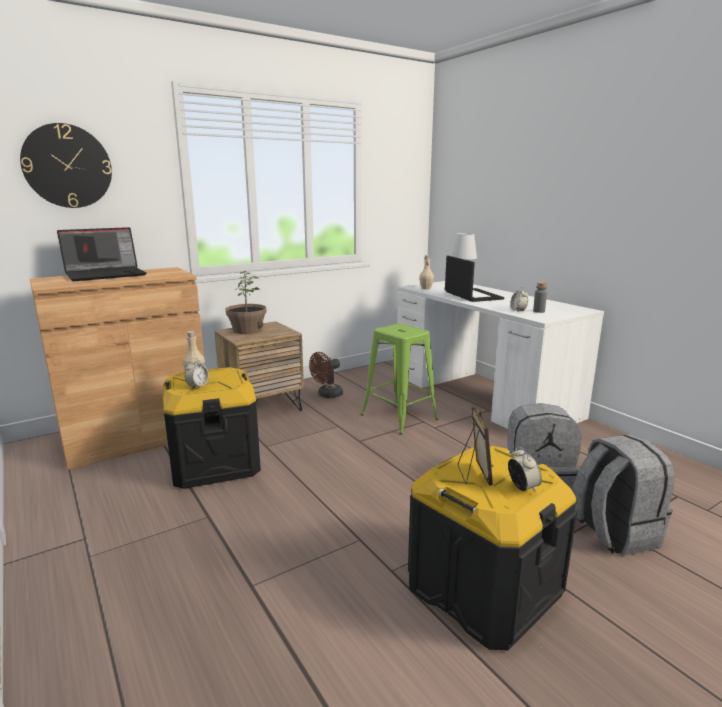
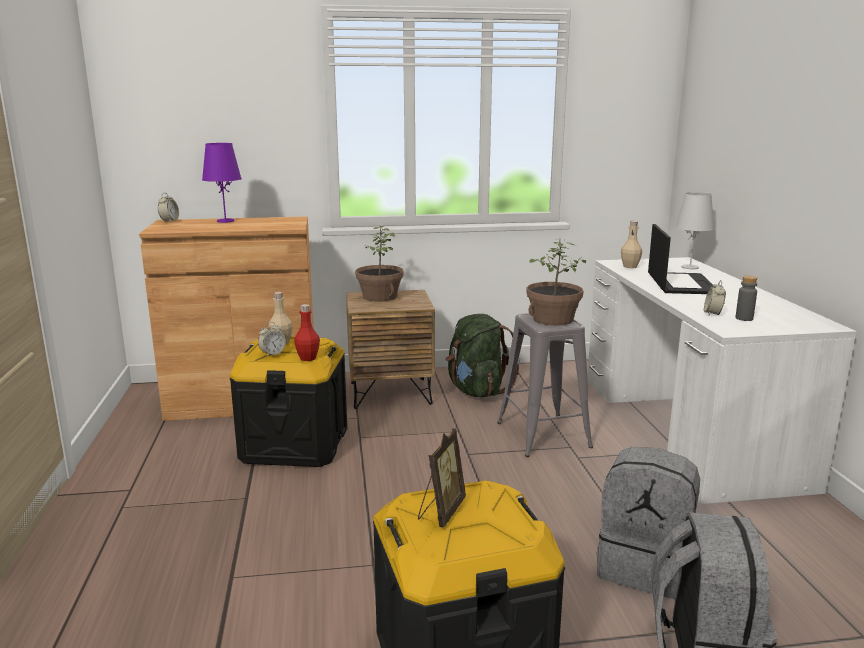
camera: 25 degrees right, 0 degrees up
wall clock [20,123,112,208] -> none
laptop [57,227,146,281] -> purple table lamp [202,143,242,223]
brown fan [309,352,343,398] -> green backpack [446,314,520,397]
green stool [361,324,439,434] -> grey stool [497,314,593,457]
alarm clock [508,447,542,492] -> alarm clock moved to [158,193,179,222]
none -> red bottle [294,304,320,361]
none -> potted plant [526,240,586,325]

